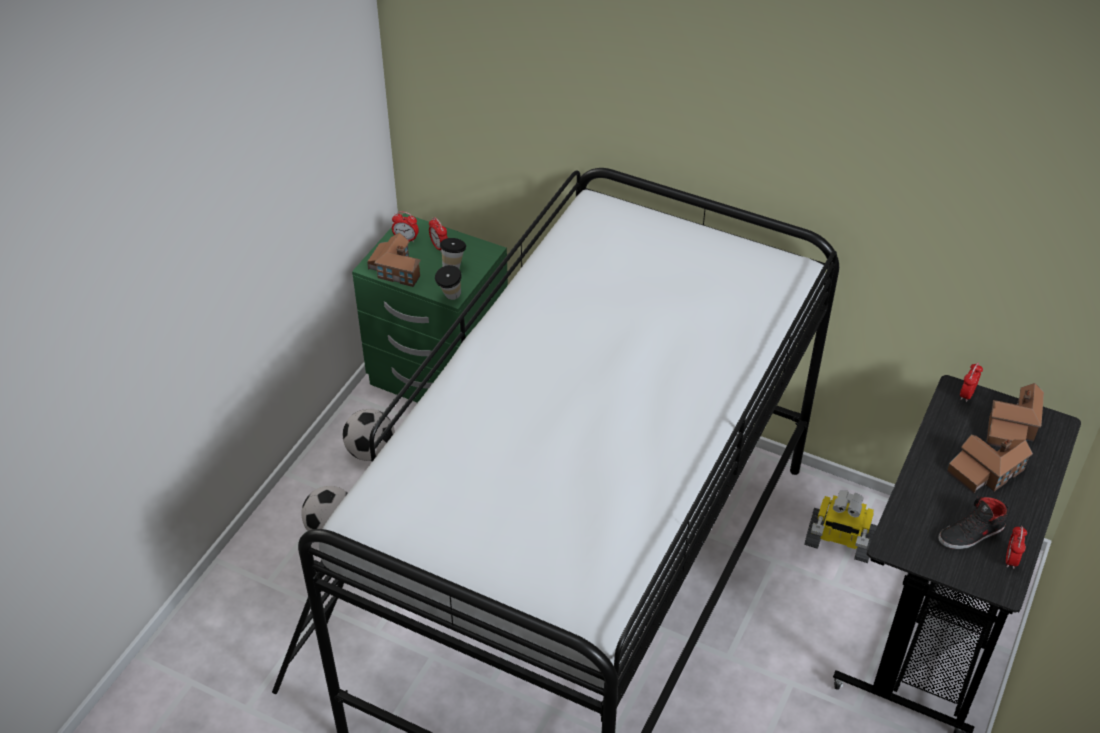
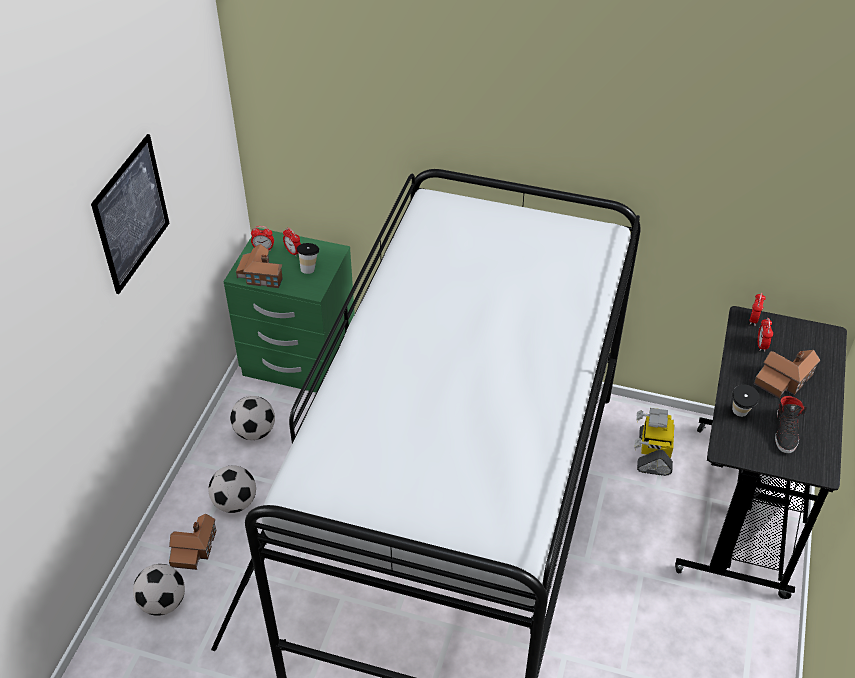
camera: 10 degrees left, 0 degrees up
cup [435,265,462,300] -> cup moved to [732,385,759,417]
toy robot [804,490,877,563] -> toy robot turned 90 degrees clockwise [634,408,674,476]
black shoe [938,496,1008,549] -> black shoe turned 45 degrees counterclockwise [775,395,807,454]
toy house [986,383,1044,447] -> toy house moved to [169,514,216,570]
alarm clock [1006,525,1027,569] -> alarm clock moved to [758,318,773,352]
none -> picture [91,134,170,294]
none -> football [133,564,185,616]

